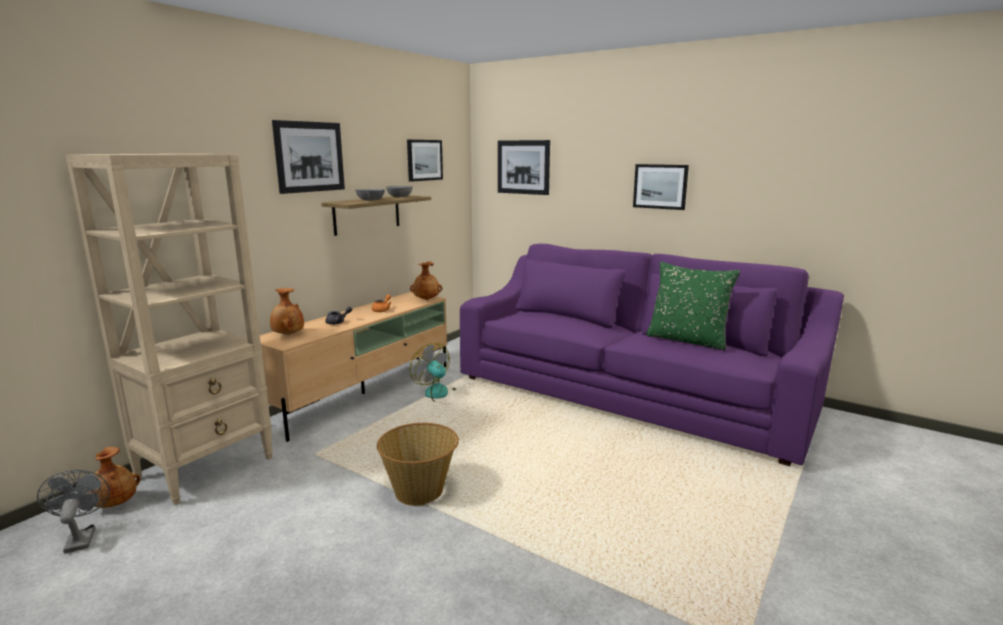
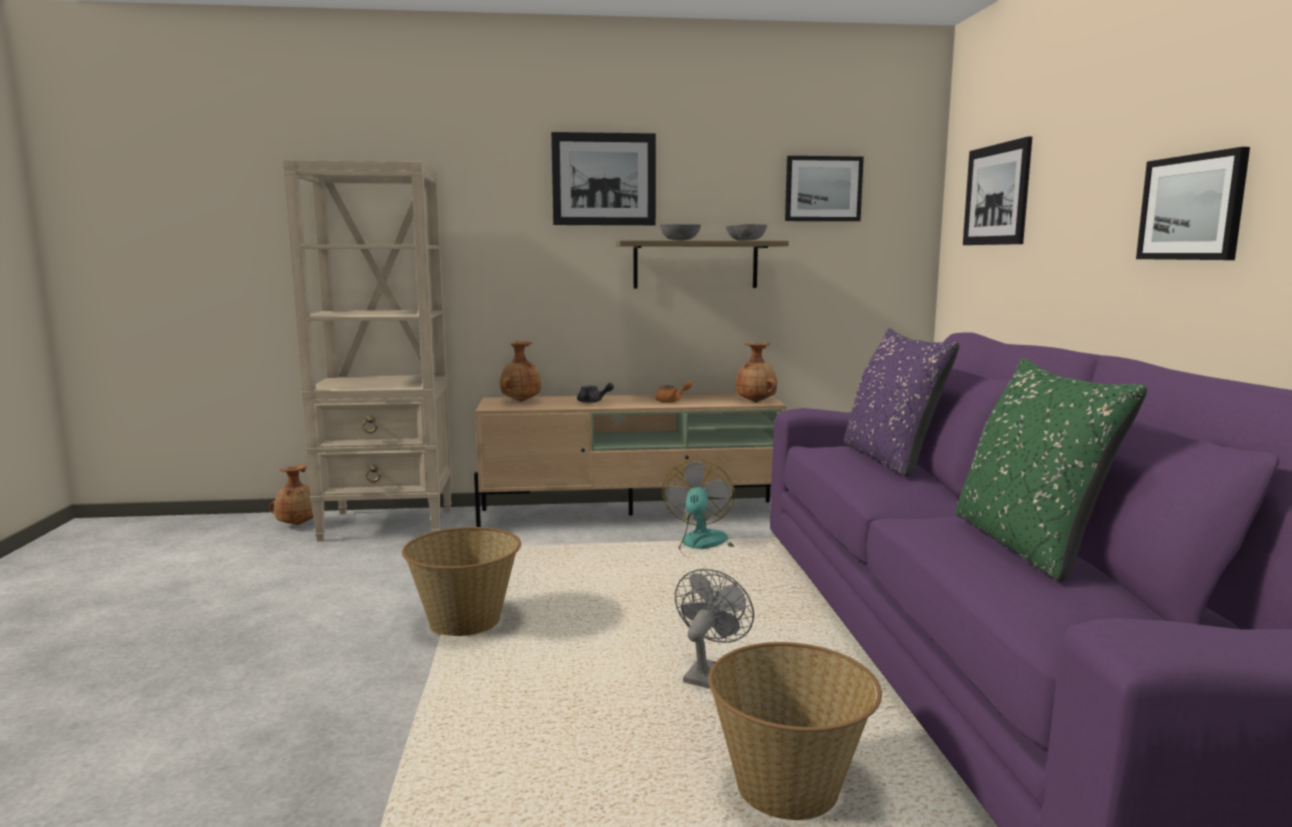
camera: 50 degrees right, 5 degrees down
grey fan [37,470,110,554] -> grey fan moved to [675,569,754,689]
none -> basket [708,642,882,820]
none -> purple pillow [844,328,959,477]

